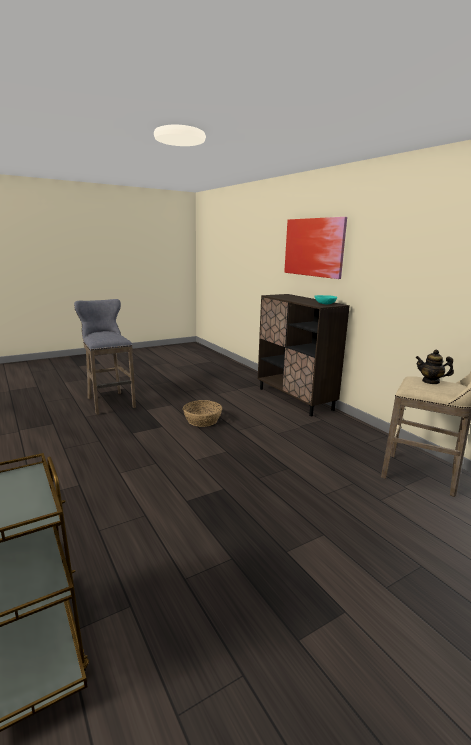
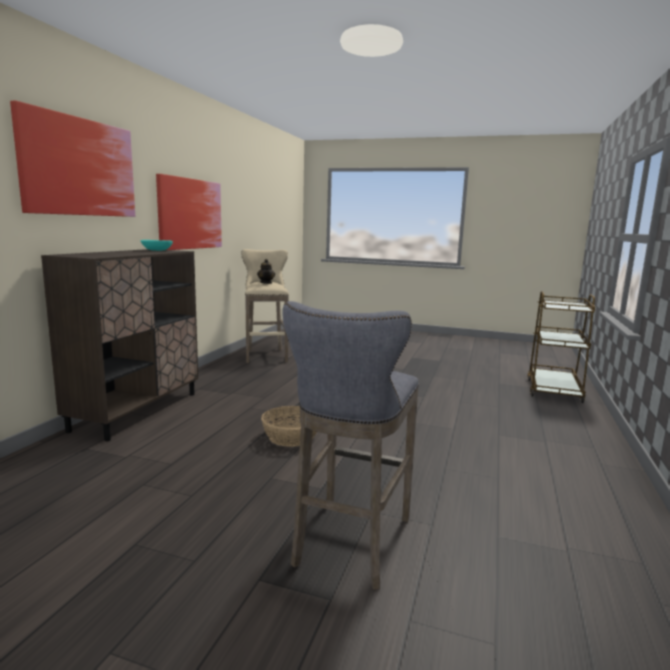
camera: 130 degrees left, 5 degrees down
none -> picture [156,174,222,250]

